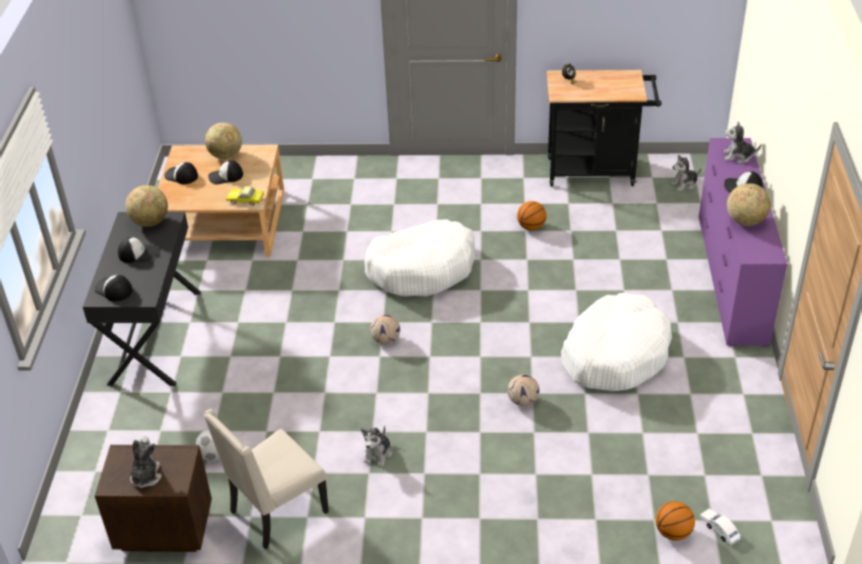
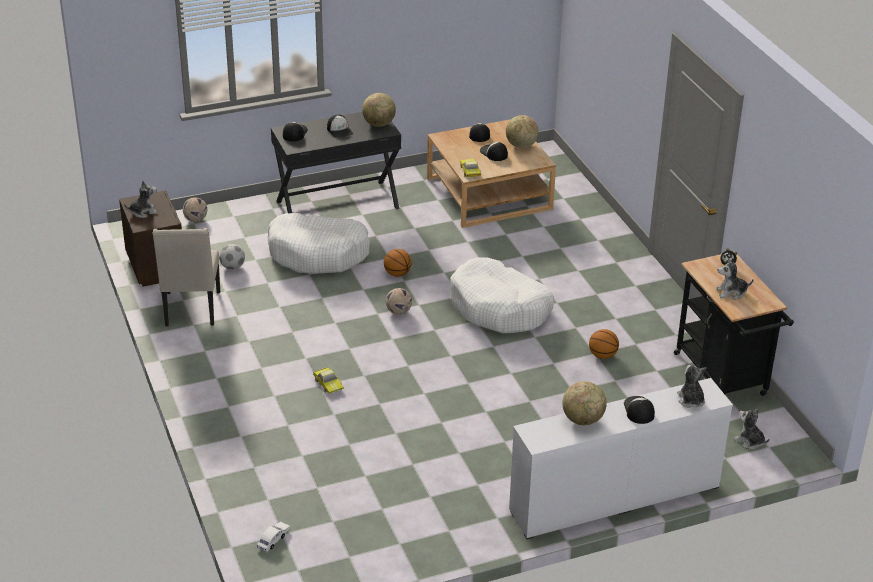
camera: 65 degrees right, 5 degrees down
beige chair [204,409,329,550] -> beige chair turned 120 degrees counterclockwise [152,228,220,326]
plush toy [361,426,392,467] -> plush toy moved to [716,258,754,300]
football [508,375,539,406] -> football moved to [183,197,207,222]
white dog bed [561,292,672,391] -> white dog bed moved to [268,213,370,274]
basketball [656,501,695,541] -> basketball moved to [384,249,412,277]
purple dresser [699,138,787,347] -> white dresser [509,378,733,539]
none -> toy car [313,367,344,394]

